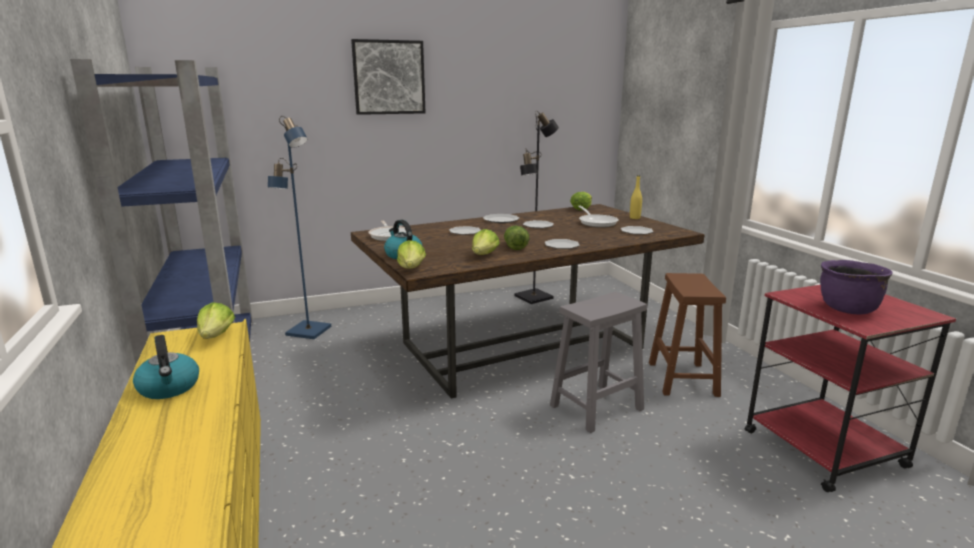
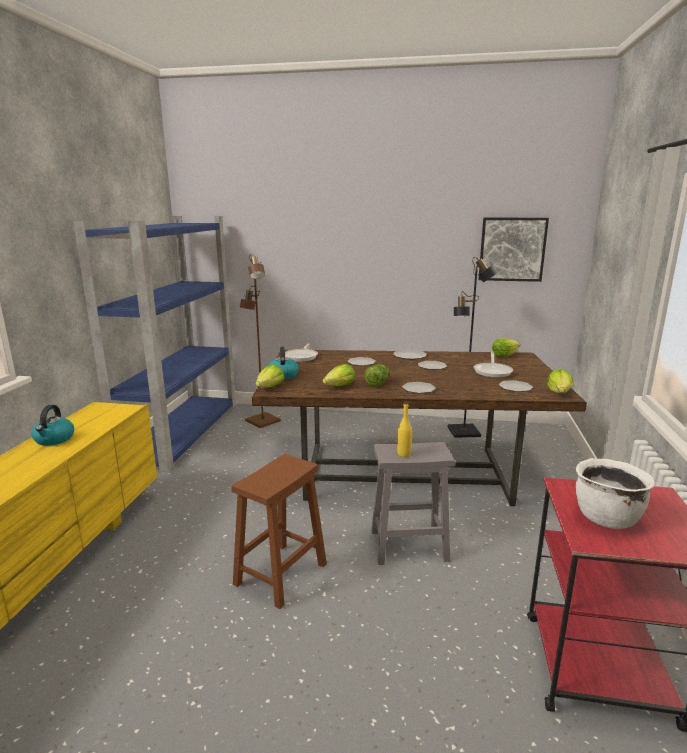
camera: 30 degrees right, 0 degrees up
lettuce [197,302,235,339] -> lettuce moved to [547,369,574,393]
blue floor lamp [268,116,331,339] -> brown floor lamp [240,254,281,428]
picture [351,39,425,115] -> picture moved to [478,218,549,282]
yellow bottle [630,175,642,219] -> yellow bottle moved to [397,402,412,457]
brown stool [649,273,726,397] -> brown stool moved to [231,454,327,609]
purple cooking pot [820,260,892,315] -> white cooking pot [576,458,655,529]

